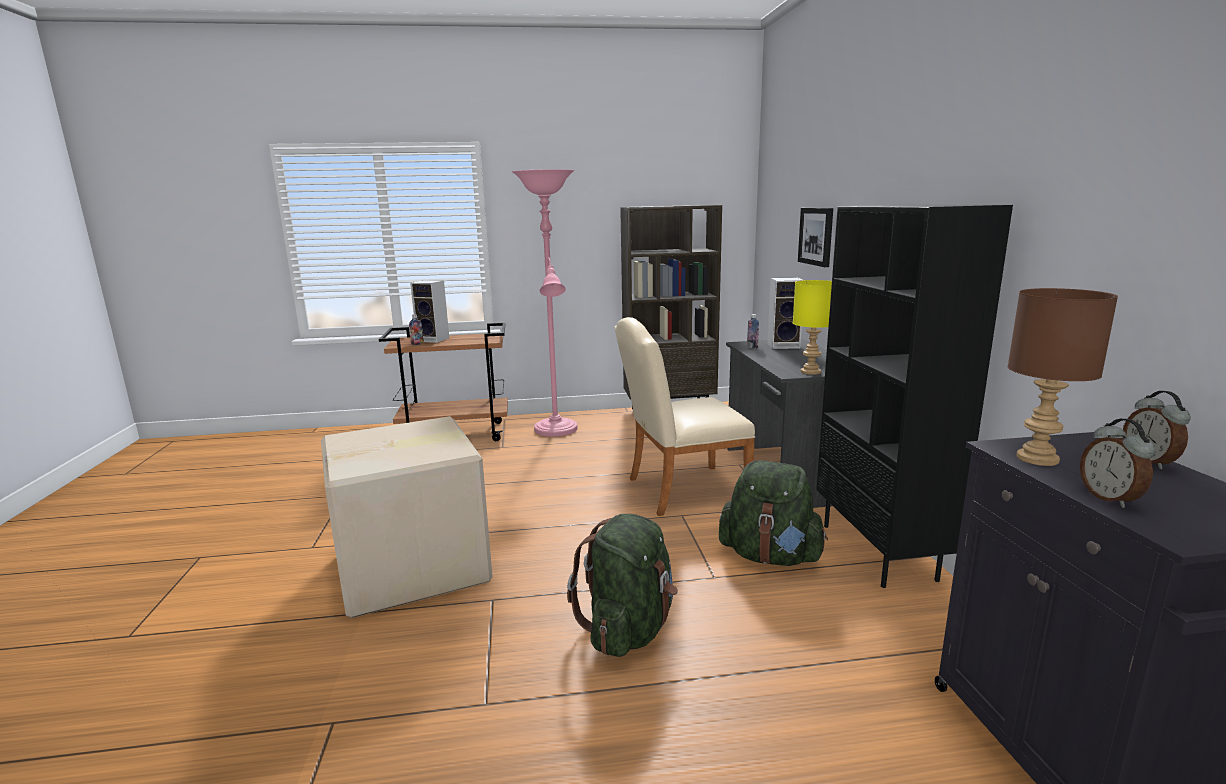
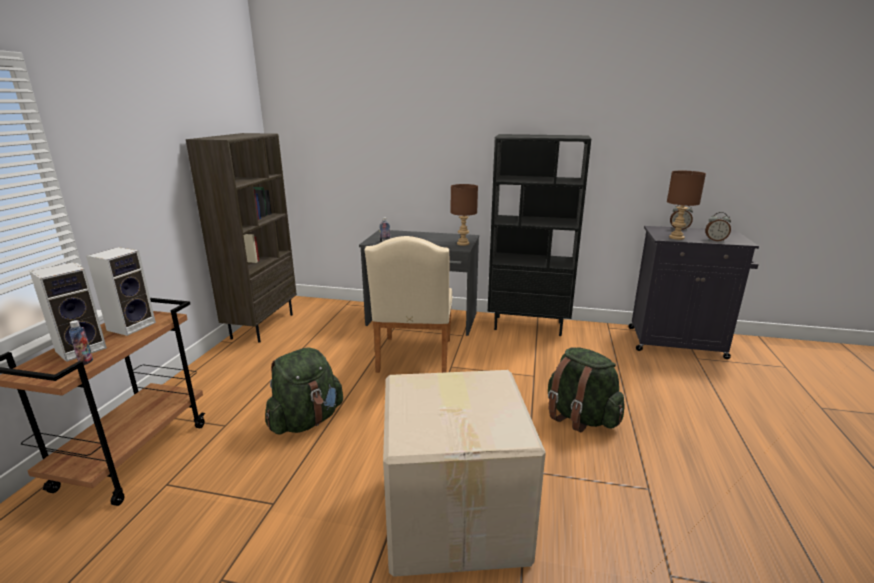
camera: 70 degrees left, 5 degrees up
pink floor lamp [512,169,577,437] -> none
green backpack [719,460,828,566] -> green backpack moved to [265,348,343,435]
speaker [768,277,803,349] -> speaker moved to [86,247,156,336]
yellow table lamp [793,280,832,375] -> brown table lamp [450,184,478,246]
picture [798,208,833,267] -> none

